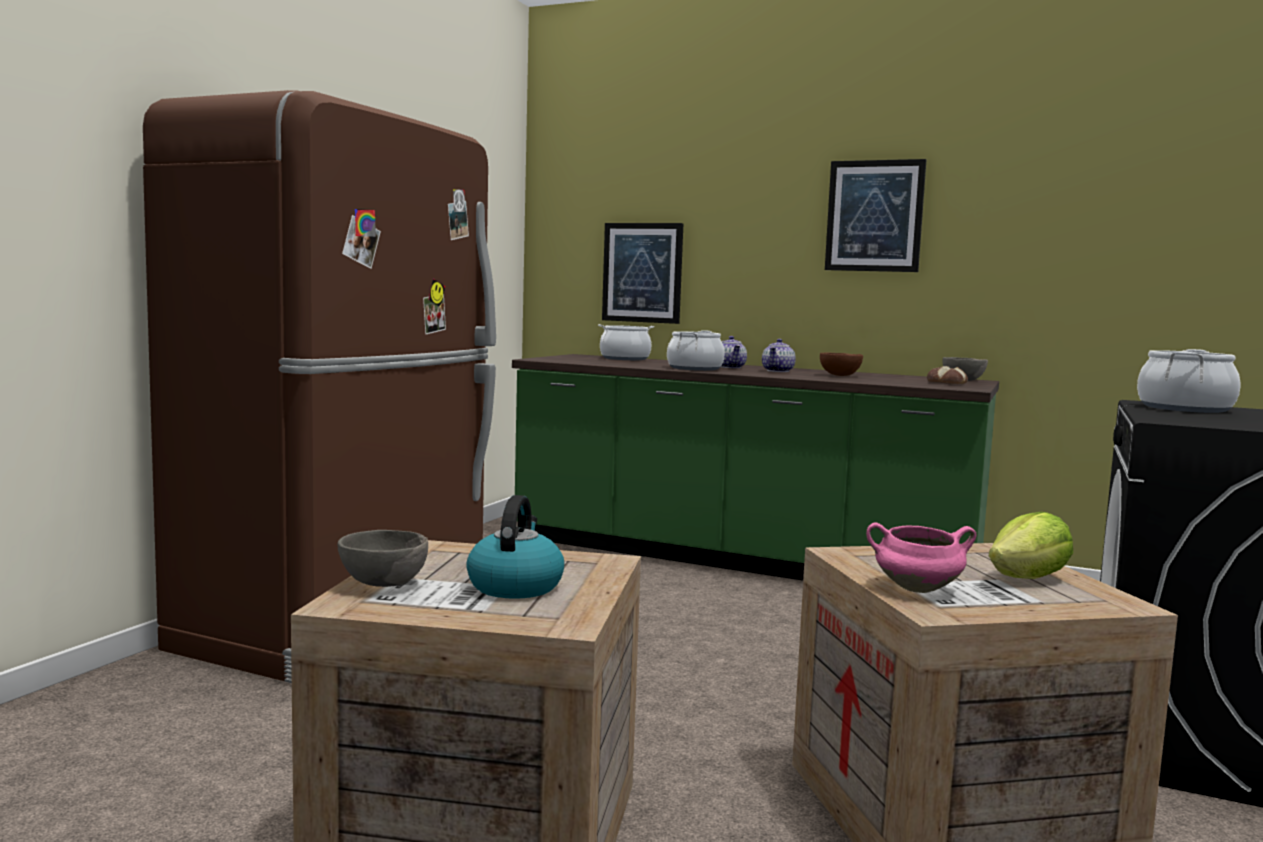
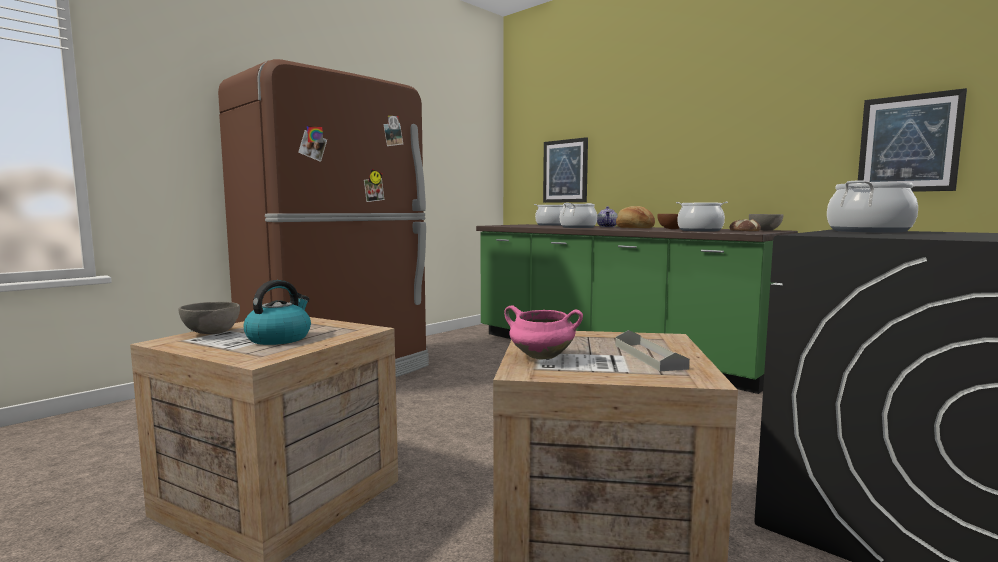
camera: 20 degrees right, 0 degrees up
teapot [762,339,796,372] -> bread [616,206,655,228]
picture [825,159,926,272] -> picture moved to [858,88,967,192]
lettuce [989,512,1073,579] -> grey tray [615,330,690,371]
none -> cooking pot [676,202,728,232]

